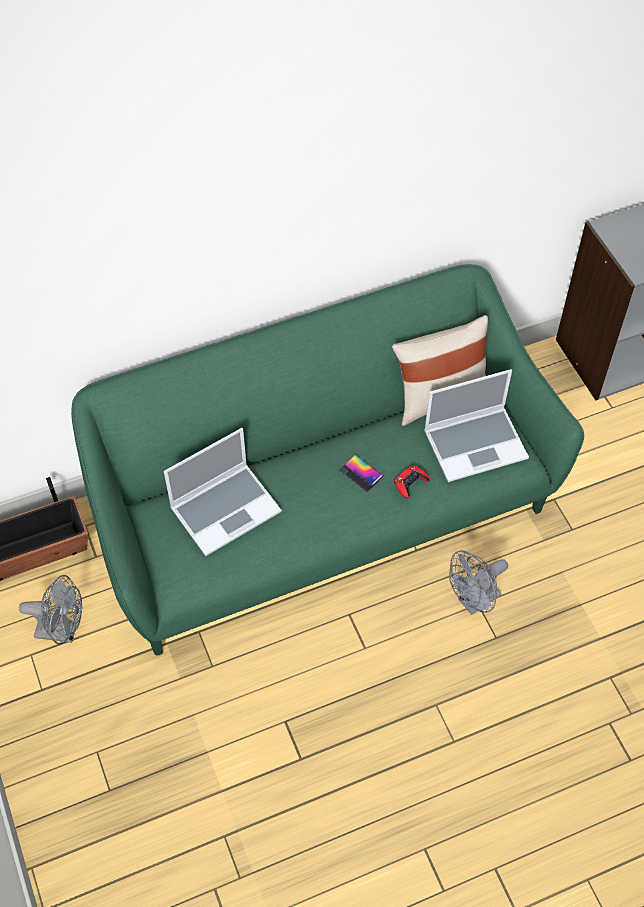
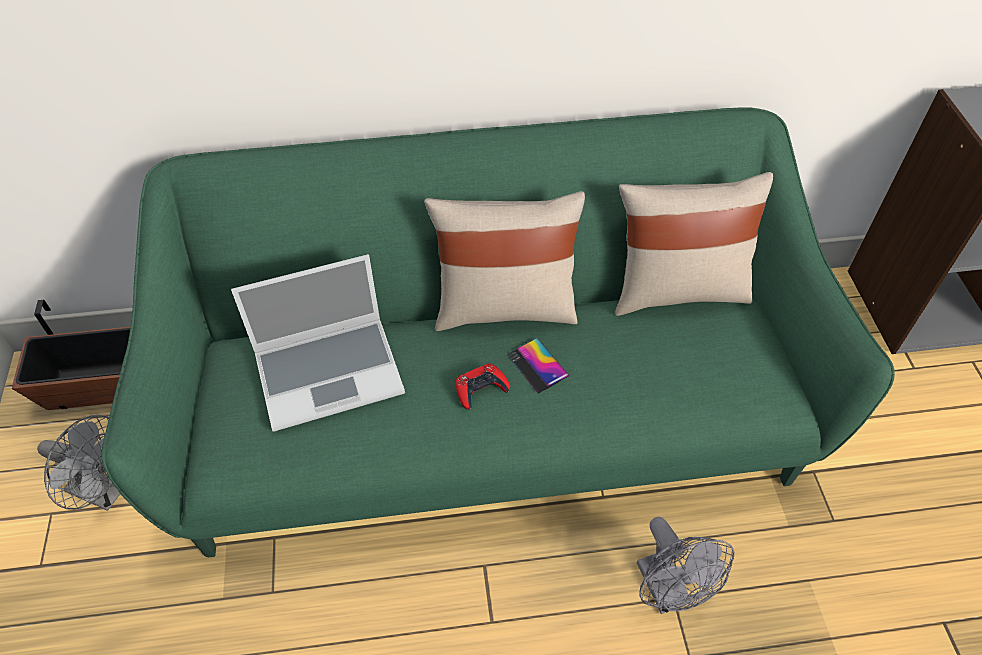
camera: 15 degrees right, 5 degrees down
red game controller [394,465,430,498] -> red game controller moved to [456,363,510,409]
laptop [424,369,529,482] -> none
grey fan [449,551,508,615] -> grey fan turned 90 degrees counterclockwise [637,517,735,614]
none -> beige pillow [424,191,585,331]

